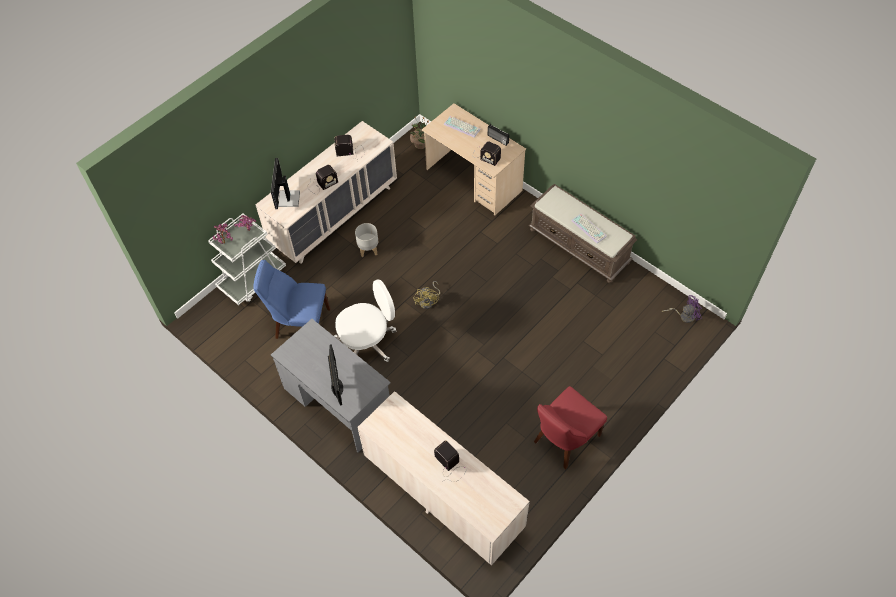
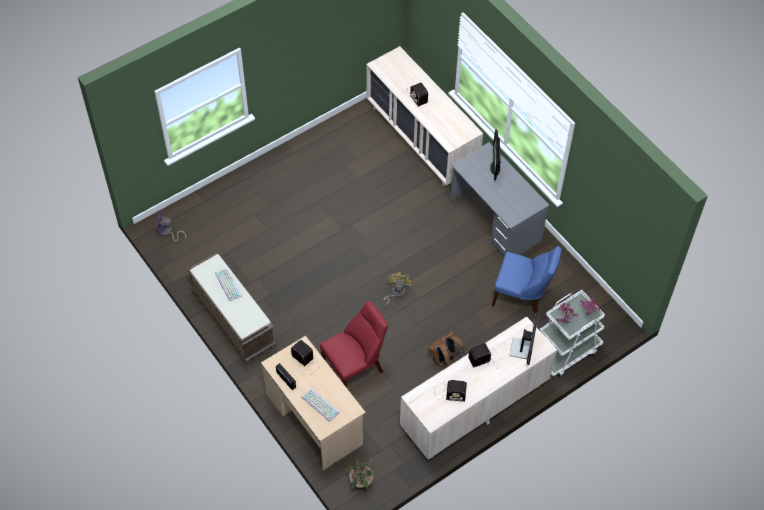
camera: 170 degrees left, 0 degrees up
white office chair [334,279,396,362] -> none
grey planter [355,223,378,257] -> brown backpack [429,331,465,369]
red chair [534,386,607,469] -> red chair moved to [320,301,388,386]

